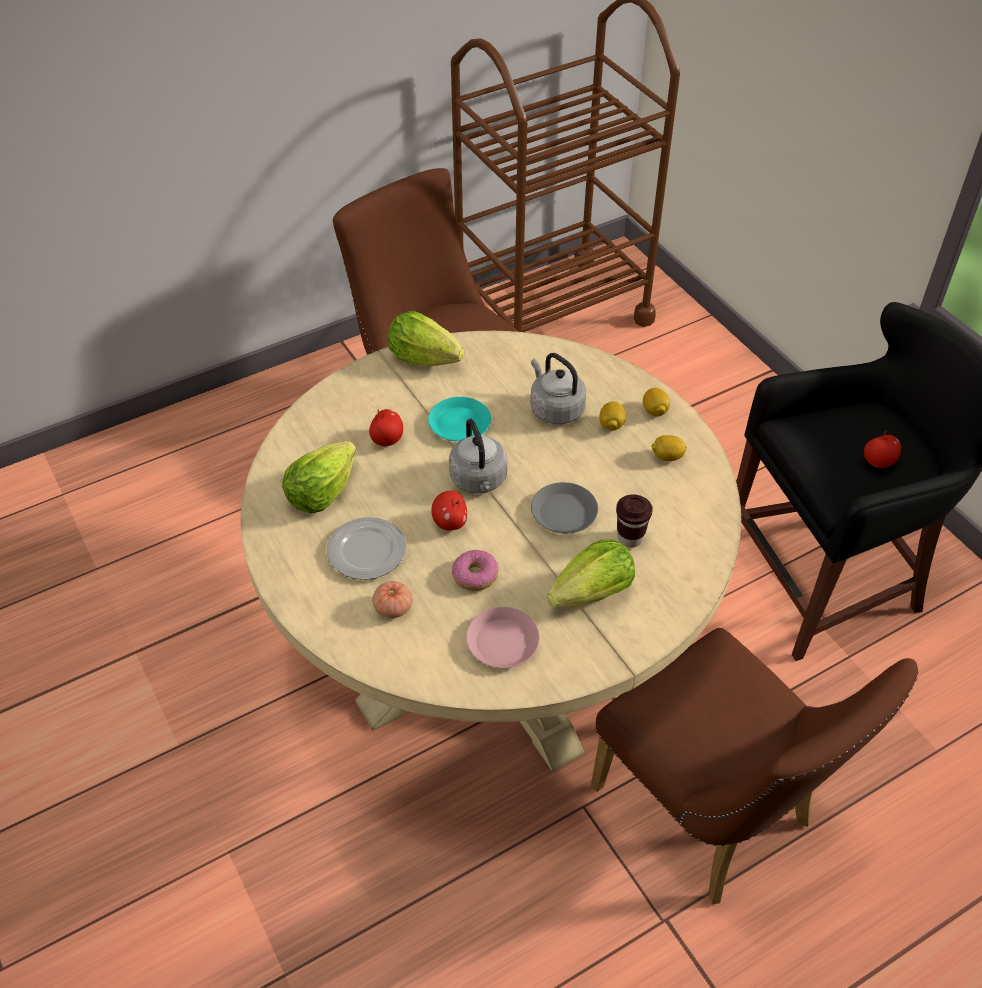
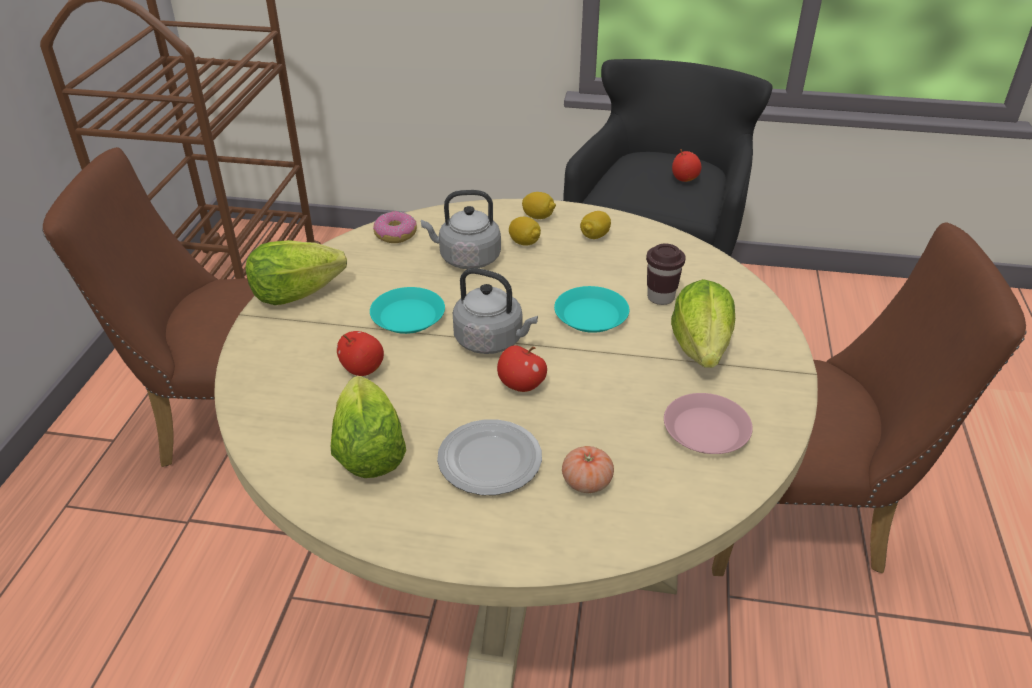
camera: 50 degrees left, 10 degrees down
donut [452,550,498,591] -> donut moved to [373,211,417,243]
grey plate [531,482,598,533] -> turquoise plate [554,286,629,333]

